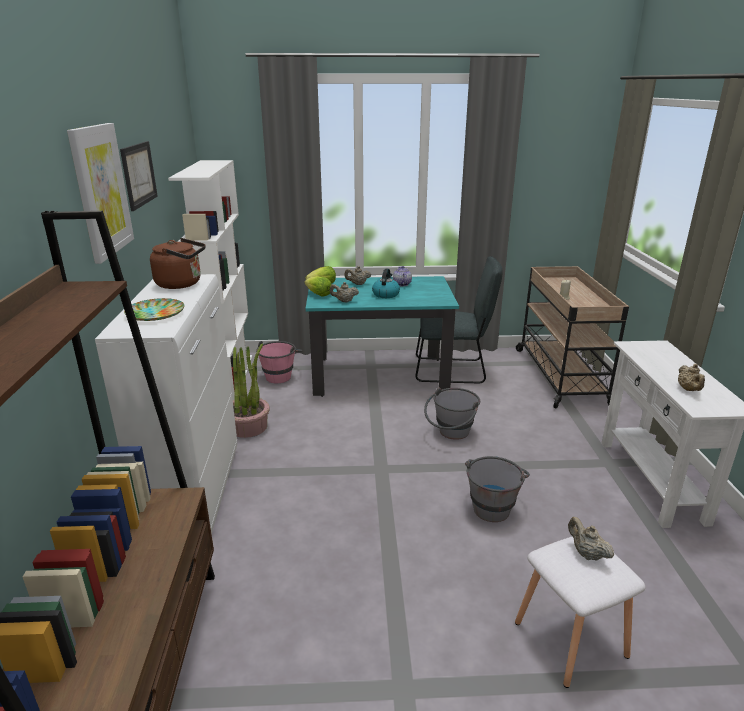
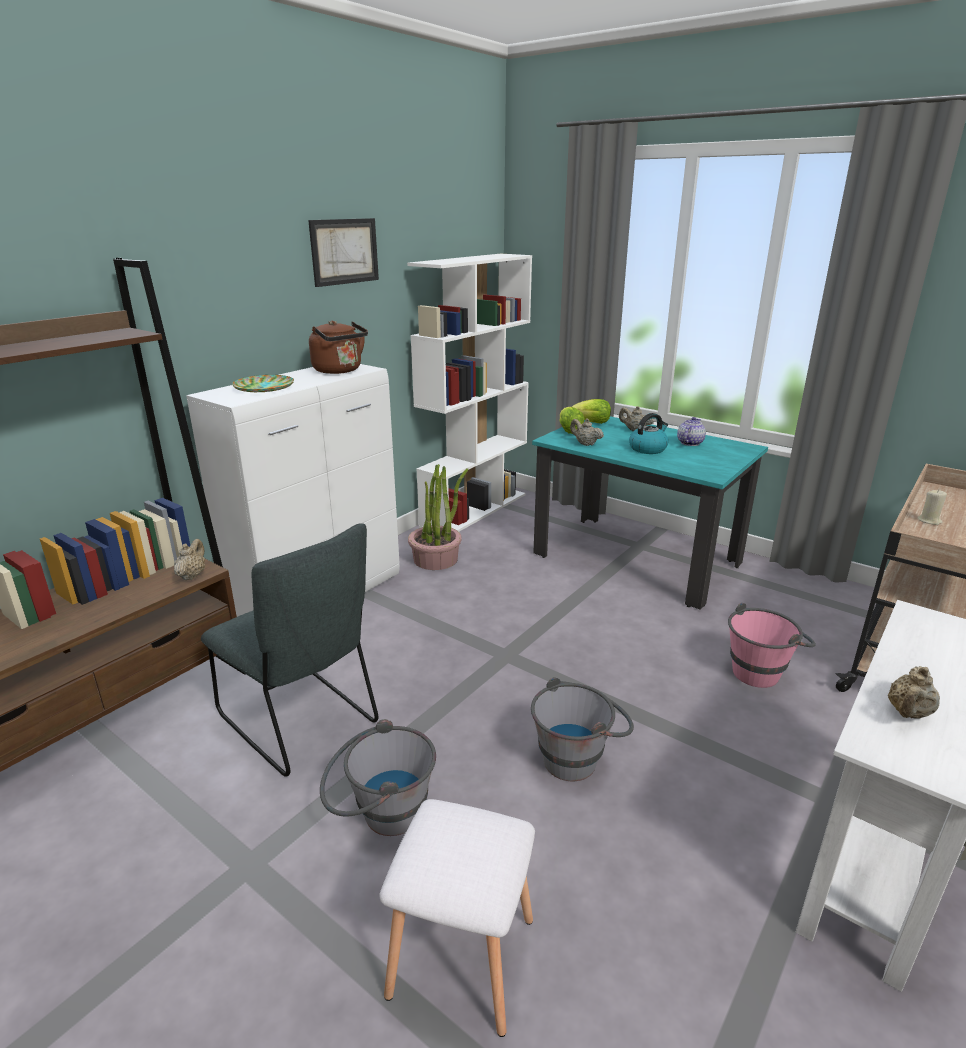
camera: 40 degrees right, 0 degrees up
picture [67,123,134,264] -> none
pink bucket [256,341,303,383] -> pink bucket moved to [728,603,816,688]
grey chair [415,256,503,383] -> grey chair moved to [201,523,378,777]
grey bucket [424,387,480,440] -> grey bucket moved to [320,719,436,836]
beige teapot [568,517,614,561] -> beige teapot moved to [174,539,205,580]

